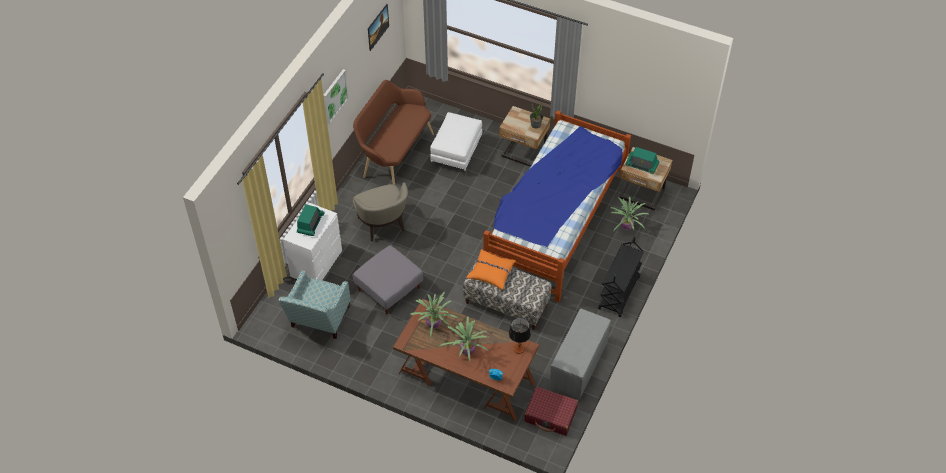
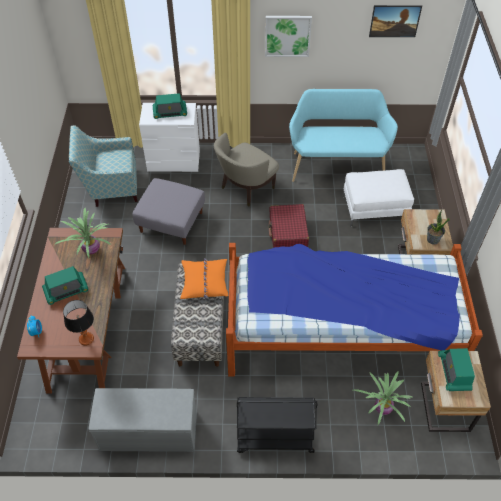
camera: 65 degrees right, 0 degrees up
brown bench [353,80,434,185] -> turquoise bench [289,89,398,182]
potted plant [440,316,488,362] -> radio [42,266,88,305]
red suitcase [524,387,578,436] -> red suitcase moved to [269,204,309,248]

